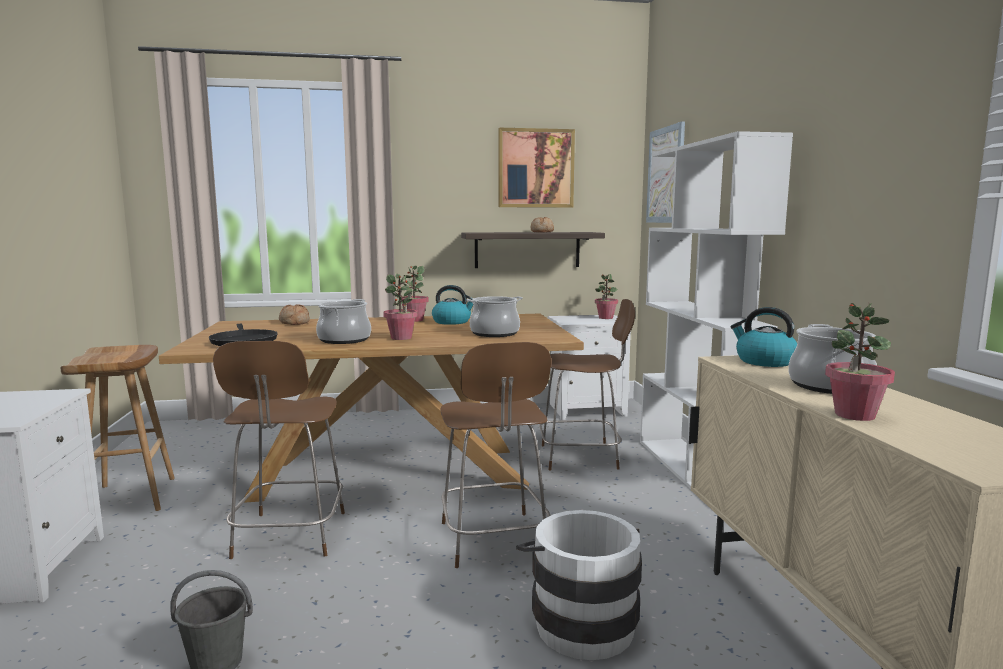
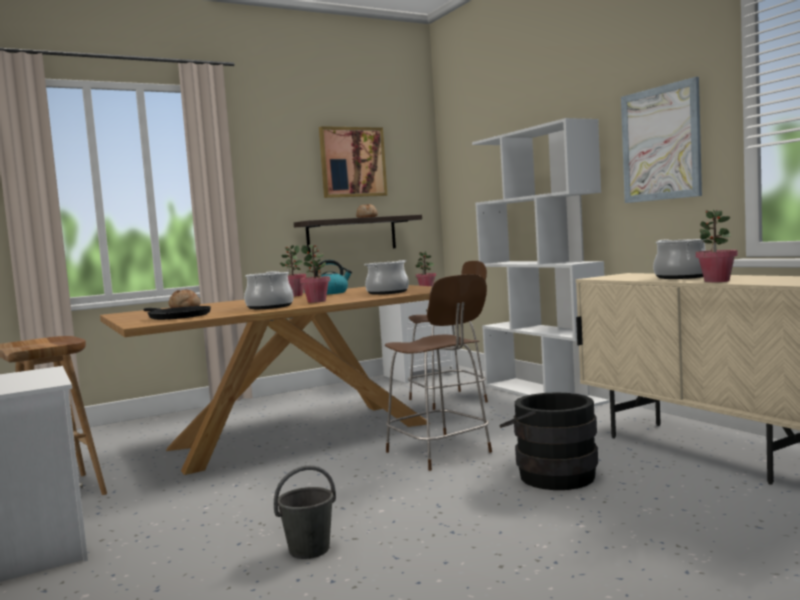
camera: 20 degrees left, 5 degrees down
brown chair [213,341,345,559] -> none
white bucket [516,510,642,660] -> black bucket [499,392,598,490]
picture [646,121,685,223] -> picture moved to [621,77,702,203]
kettle [731,307,797,367] -> none

